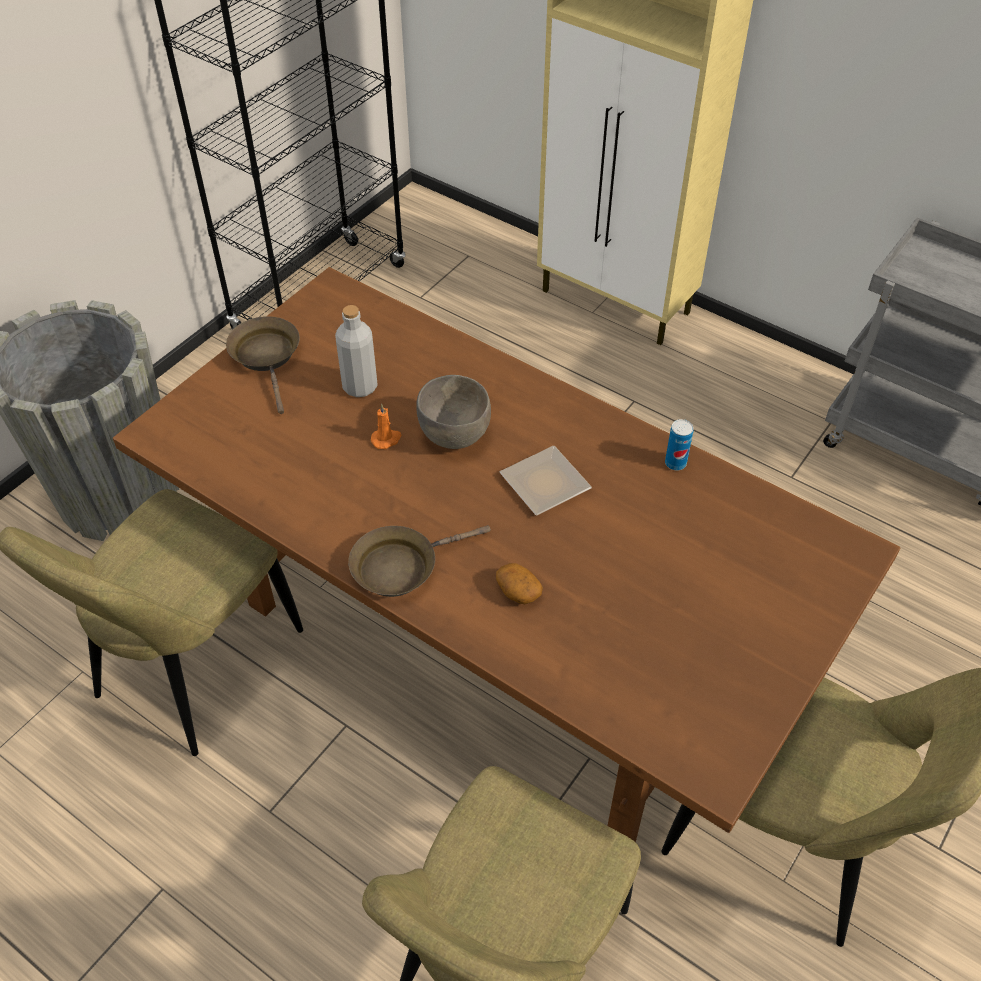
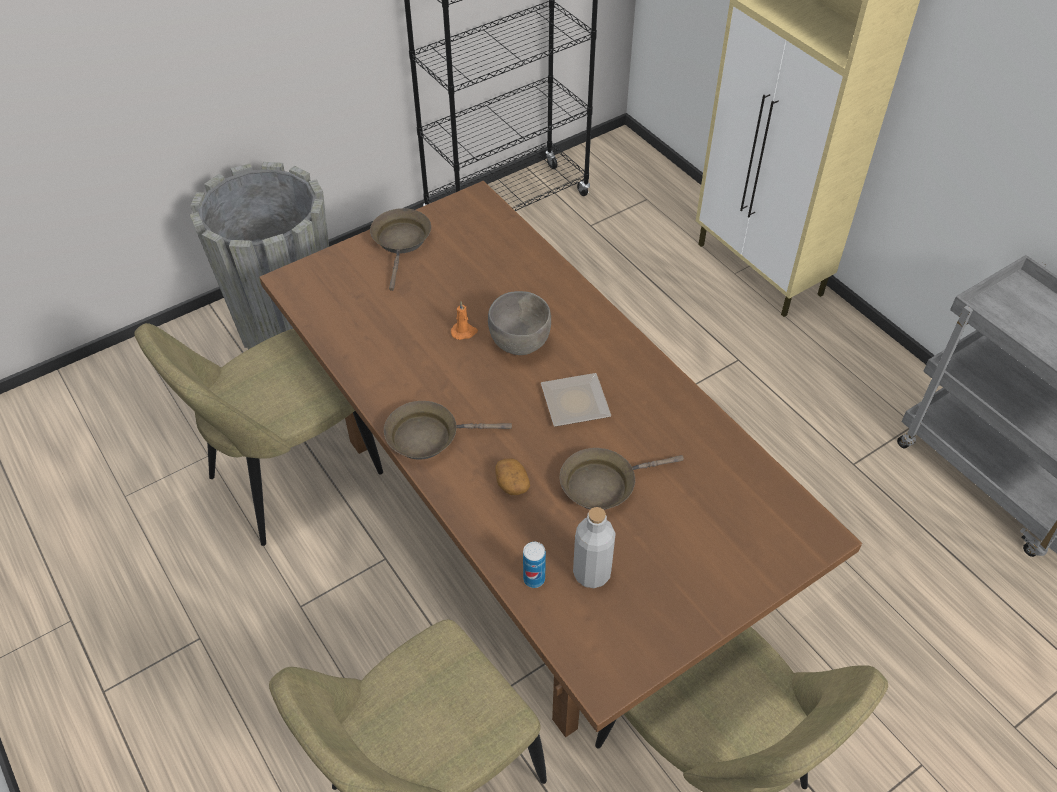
camera: 20 degrees right, 0 degrees up
grey bottle [335,305,378,397] -> grey bottle moved to [573,507,616,588]
can [665,419,694,471] -> can moved to [523,542,546,588]
none -> brown frying pan [559,448,684,510]

